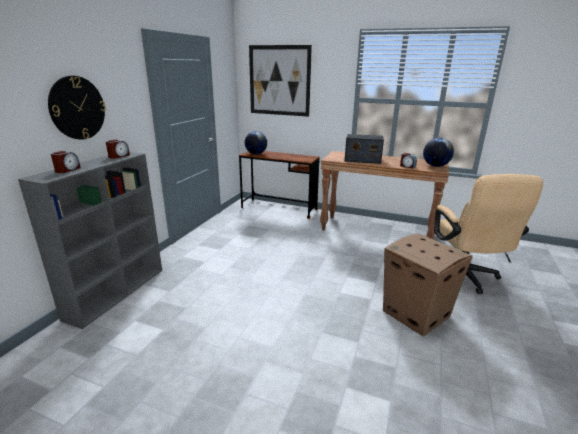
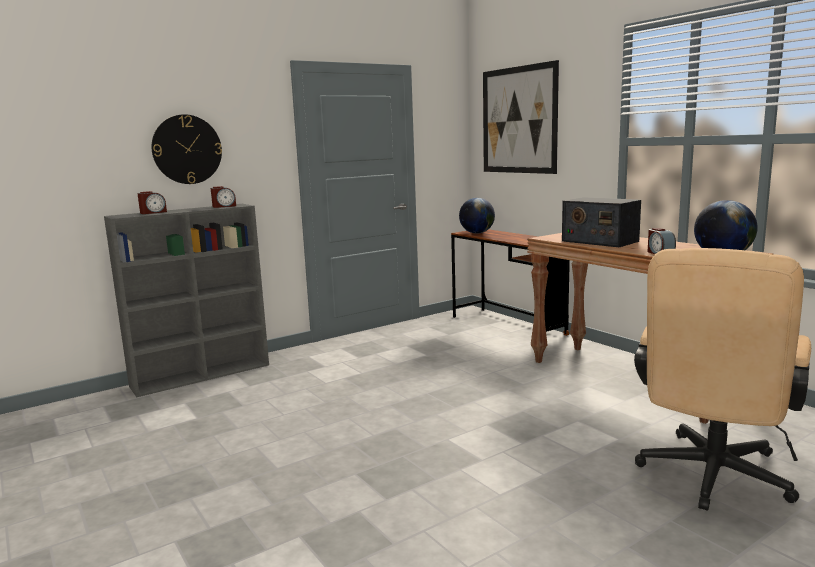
camera: 35 degrees right, 10 degrees down
cardboard box [383,234,473,336] -> none

